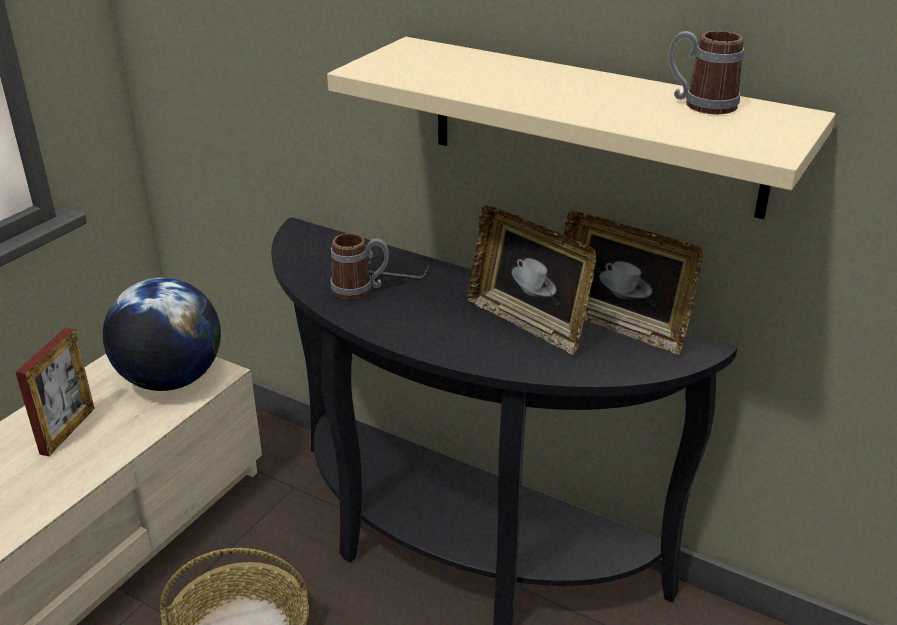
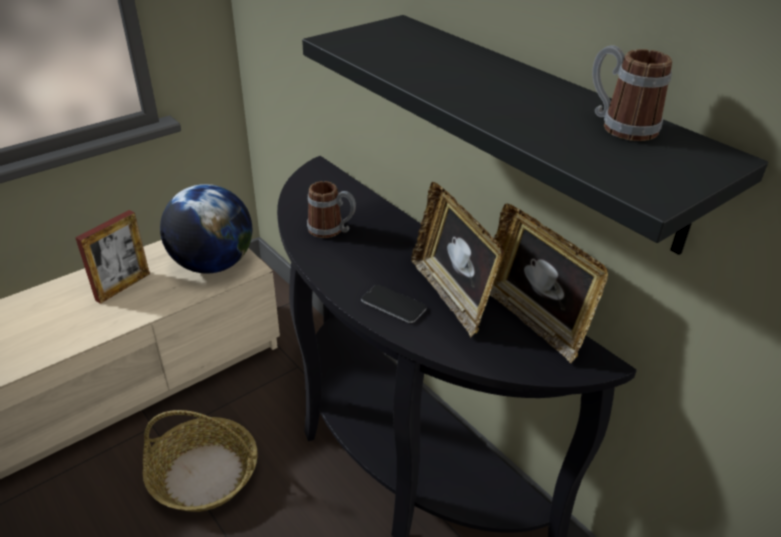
camera: 20 degrees right, 5 degrees up
beige shelf [327,37,836,219] -> black shelf [302,15,768,255]
phone [368,256,429,278] -> phone moved to [361,285,427,323]

